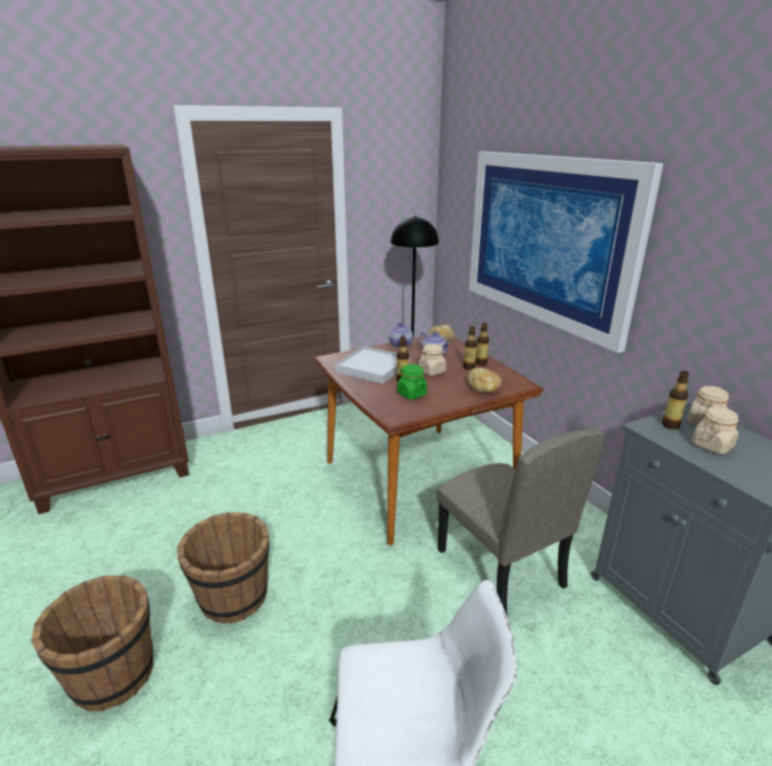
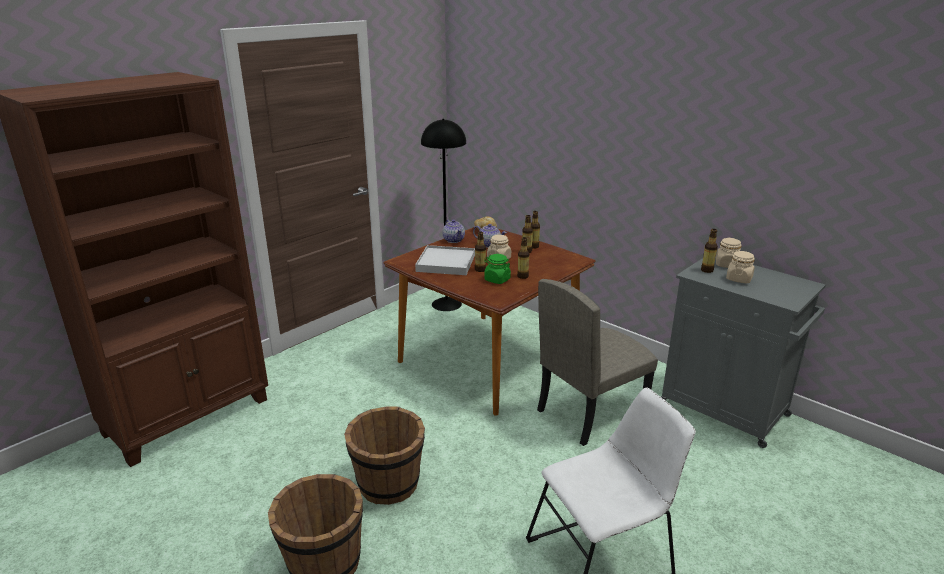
camera: 20 degrees left, 0 degrees up
beige chair [437,429,605,618] -> beige chair turned 105 degrees clockwise [537,279,658,446]
bread [468,368,502,393] -> none
picture [469,152,664,353] -> none
none -> bottle [517,237,530,279]

